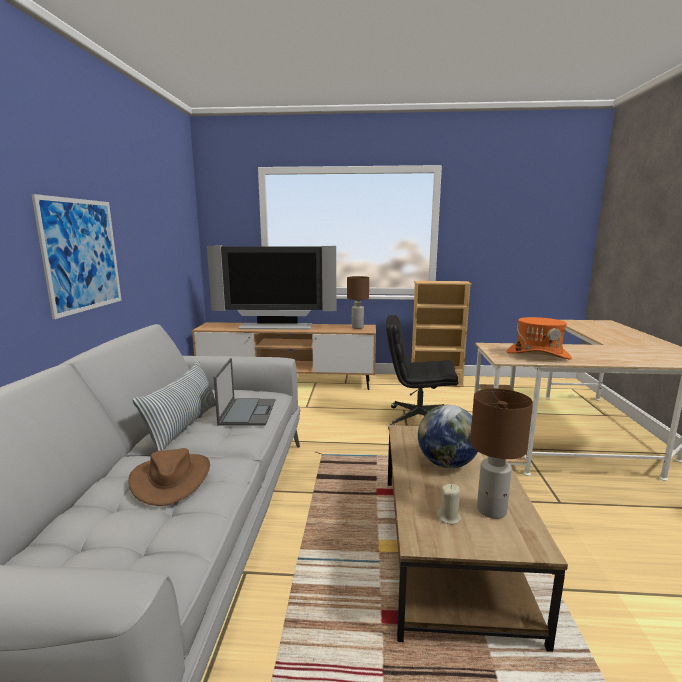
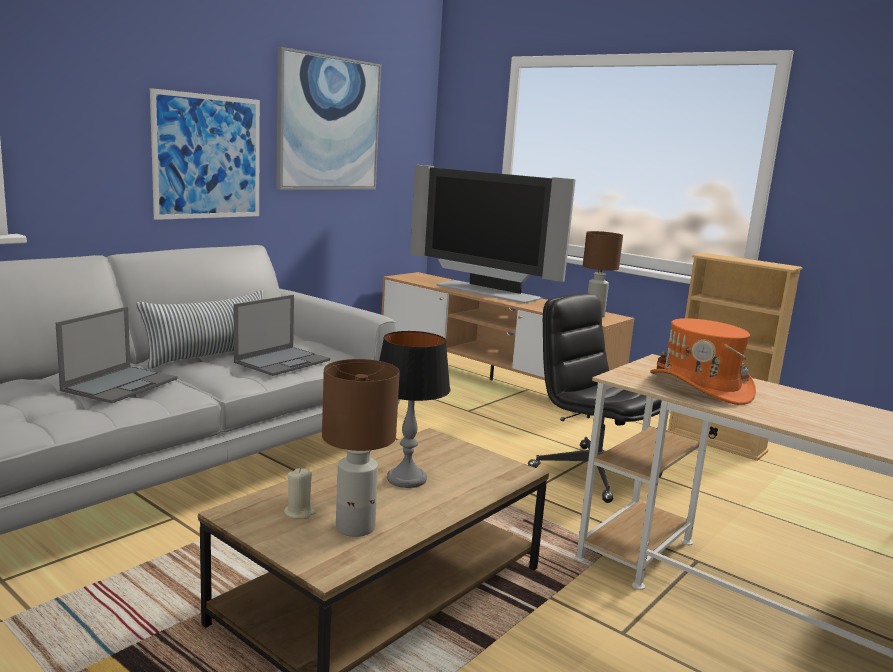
camera: 35 degrees right, 0 degrees up
brown hat [128,448,210,506] -> laptop [56,307,177,403]
globe [418,405,478,468] -> table lamp [379,331,450,488]
none -> picture [276,47,381,190]

